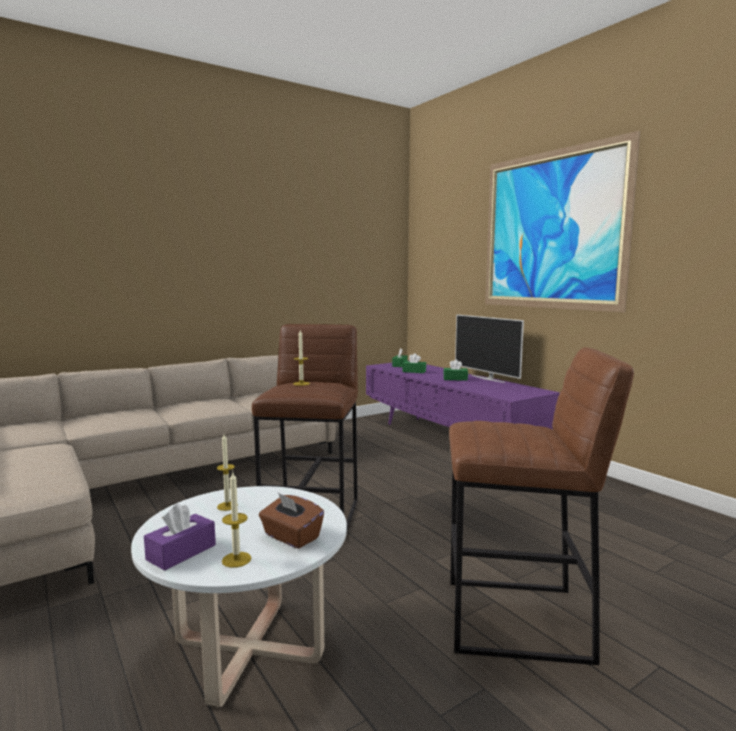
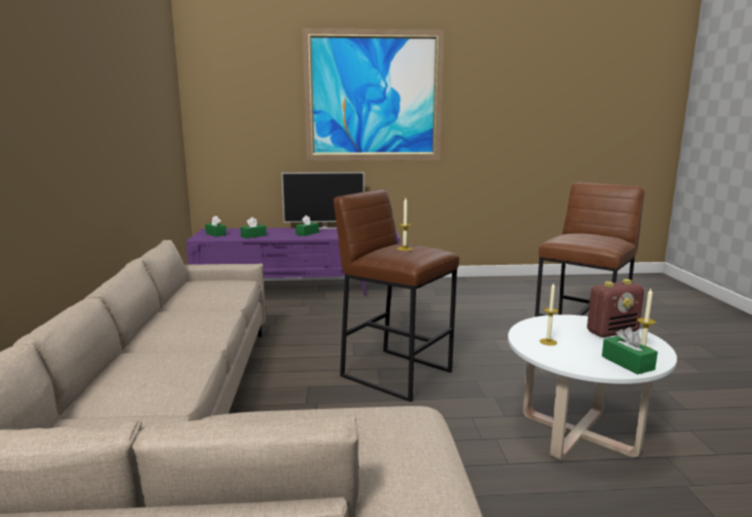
camera: 60 degrees left, 5 degrees up
purple tissue box [144,503,216,570] -> green tissue box [602,327,658,374]
brown tissue box [259,493,324,549] -> radio [587,279,644,337]

